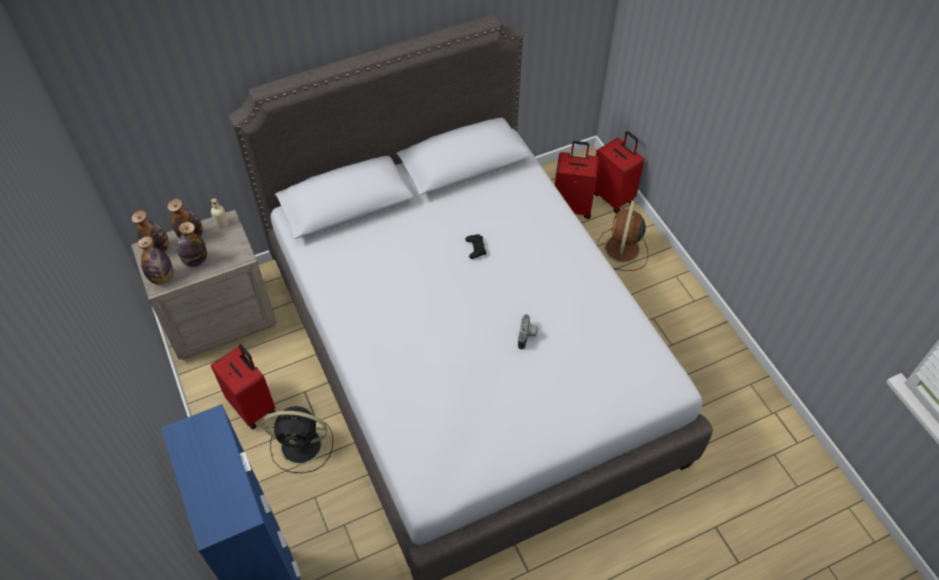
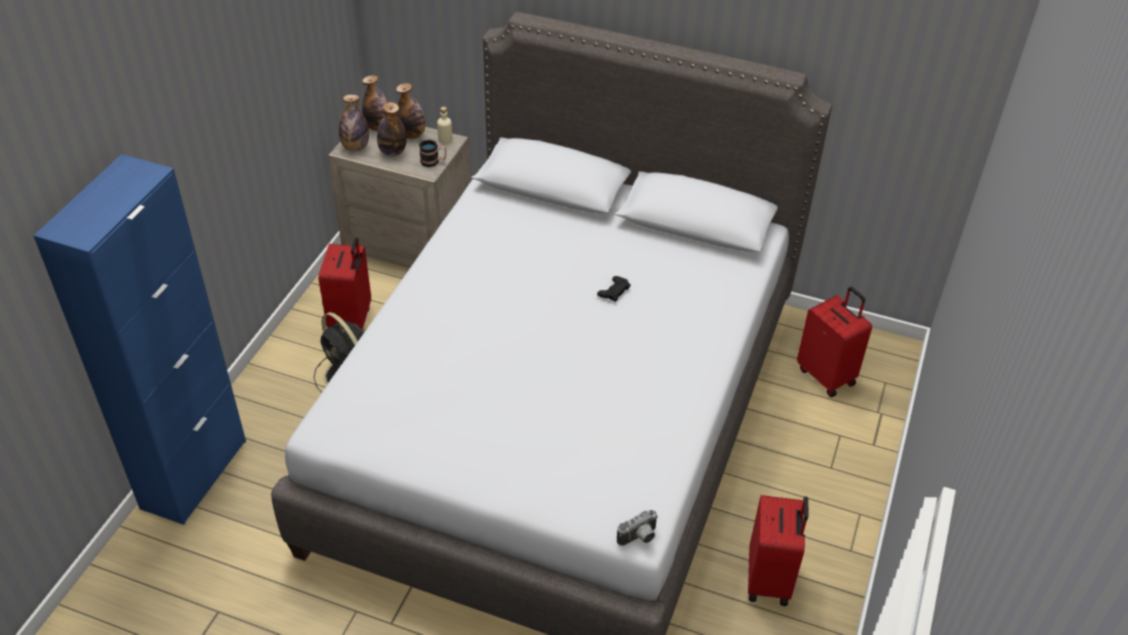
camera: 45 degrees right, 10 degrees down
camera [518,314,538,349] -> camera moved to [617,510,658,546]
red suitcase [594,131,644,214] -> red suitcase moved to [748,495,808,606]
brown fan [597,200,648,271] -> none
none -> mug [419,139,446,167]

